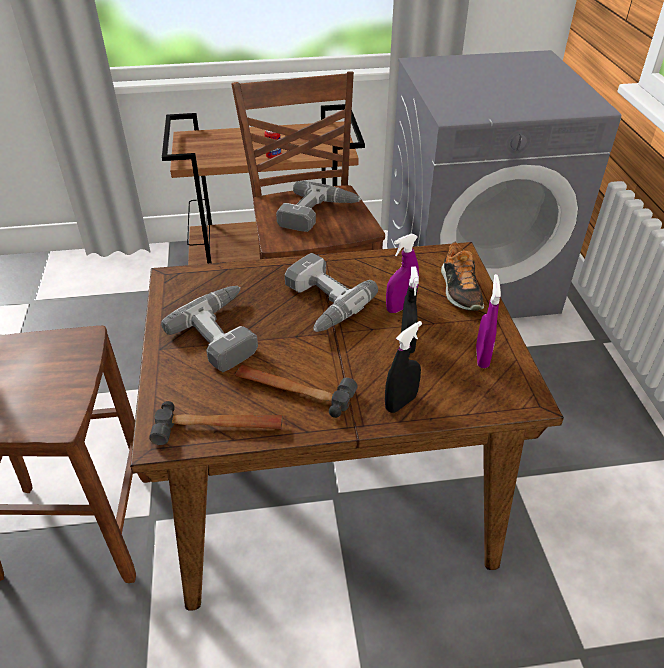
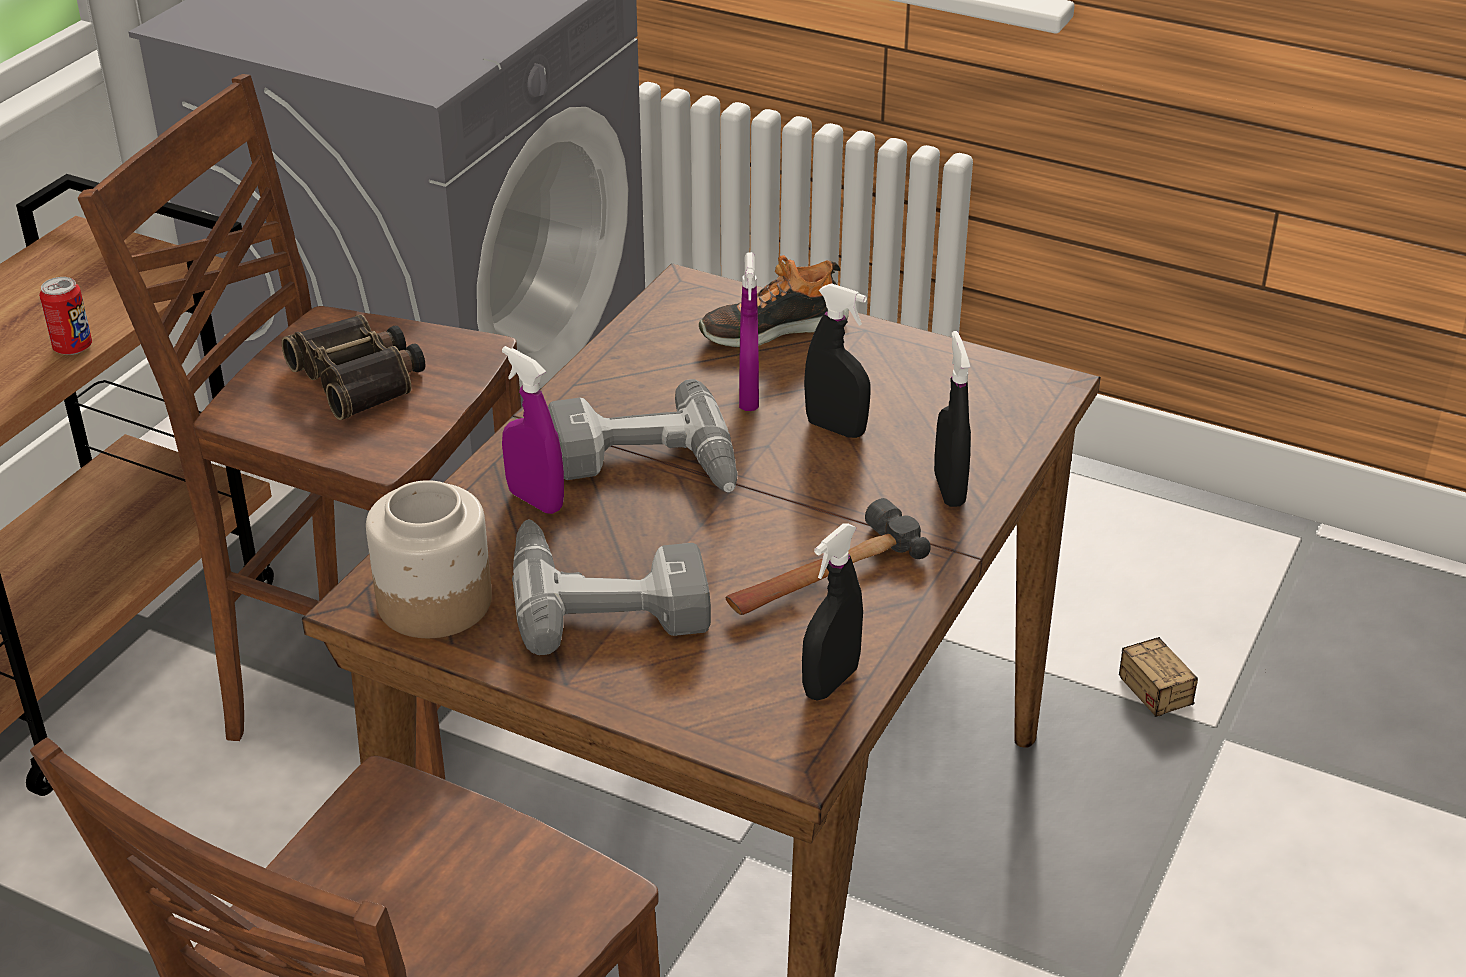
camera: 55 degrees left, 5 degrees down
hammer [149,401,283,445] -> black spray bottle [802,523,863,701]
power drill [276,181,361,232] -> binoculars [281,314,425,420]
shoe [441,242,484,311] -> shoe turned 135 degrees clockwise [699,255,849,347]
purple spray bottle [476,274,501,368] -> purple spray bottle moved to [502,346,564,514]
none -> jar [366,480,492,638]
none -> storage box [1119,637,1267,717]

